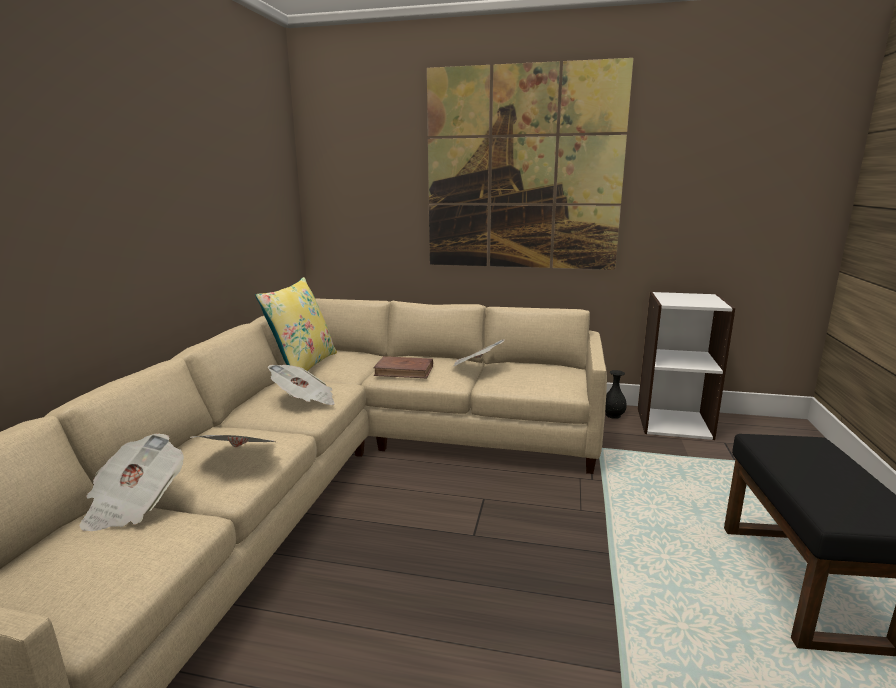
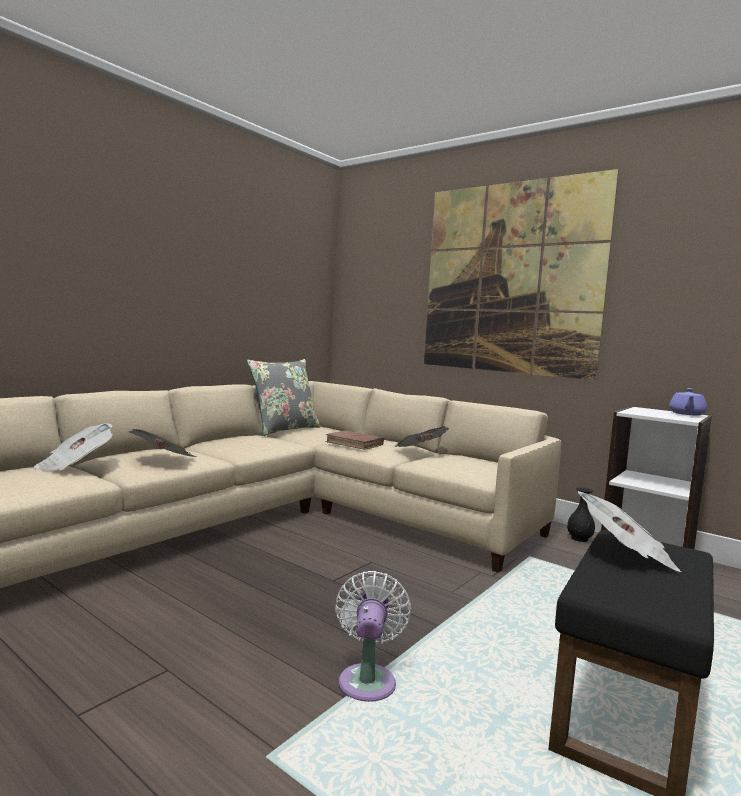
camera: 25 degrees right, 10 degrees down
yellow pillow [255,277,337,371] -> grey pillow [247,359,320,436]
newspaper [268,365,335,405] -> newspaper moved to [578,491,681,572]
none -> white fan [335,571,411,702]
none -> purple teapot [669,388,707,416]

